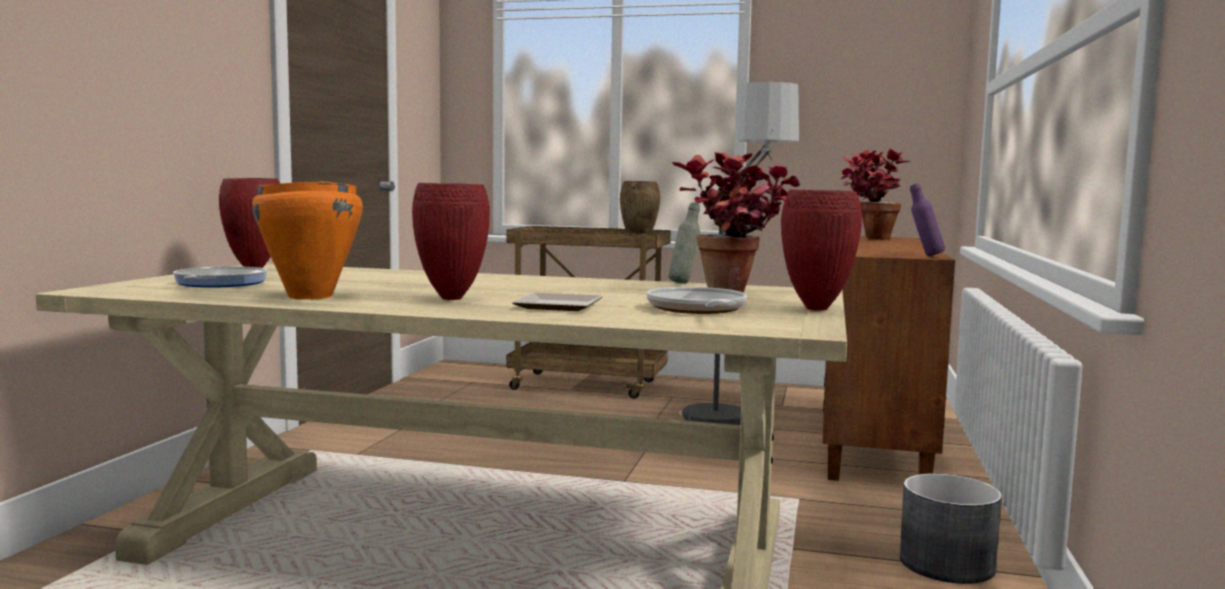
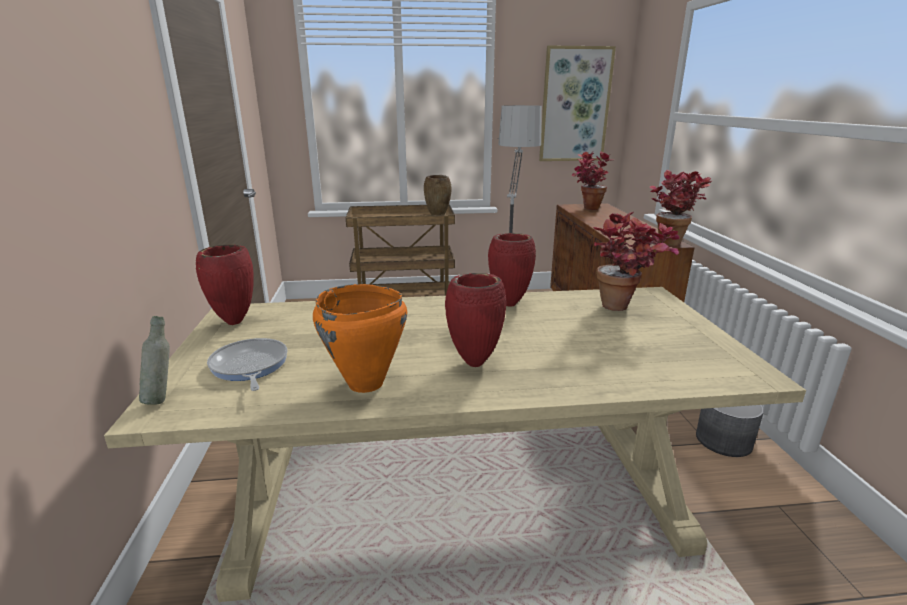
camera: 20 degrees left, 15 degrees up
plate [512,293,603,311] -> none
frying pan [646,287,747,314] -> none
grey bottle [669,202,700,284] -> grey bottle moved to [139,316,170,405]
red vase [781,189,862,311] -> red vase moved to [488,233,536,307]
purple bottle [910,183,945,256] -> potted plant [650,170,713,247]
none -> picture [539,46,616,161]

